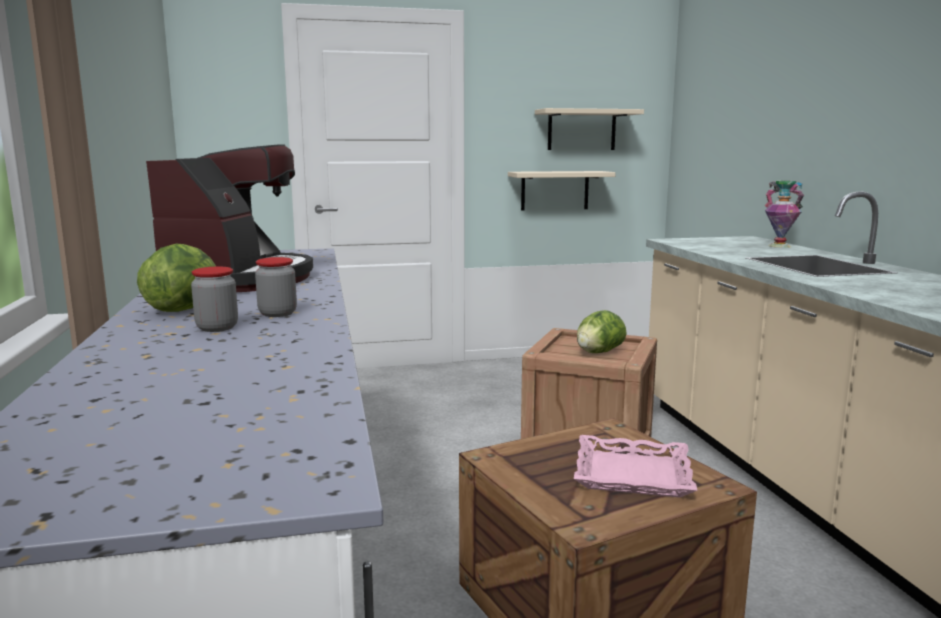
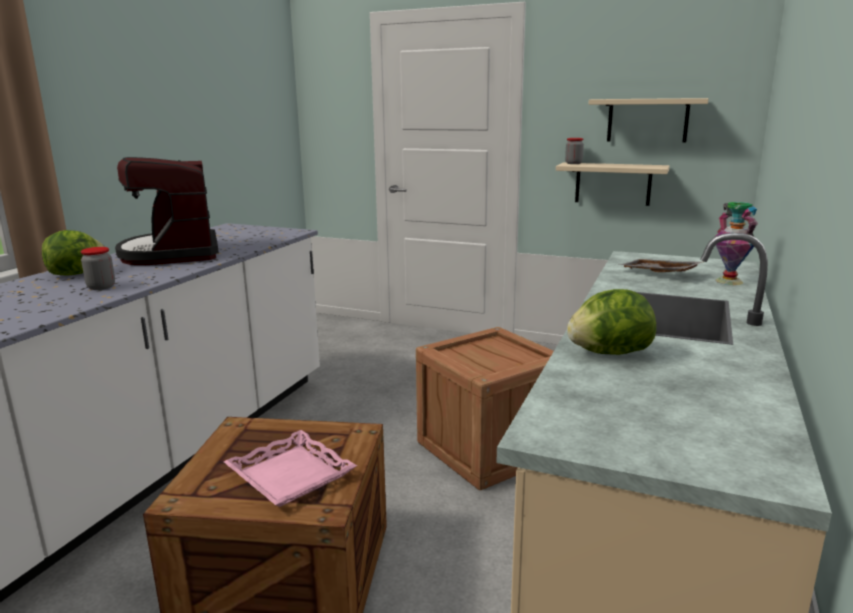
camera: 35 degrees right, 5 degrees up
coffee machine [146,144,313,292] -> coffee machine turned 120 degrees clockwise [115,157,219,265]
jar [191,267,238,332] -> jar moved to [565,138,584,164]
lettuce [577,310,627,353] -> lettuce moved to [567,289,656,355]
none -> grey tray [618,259,702,272]

